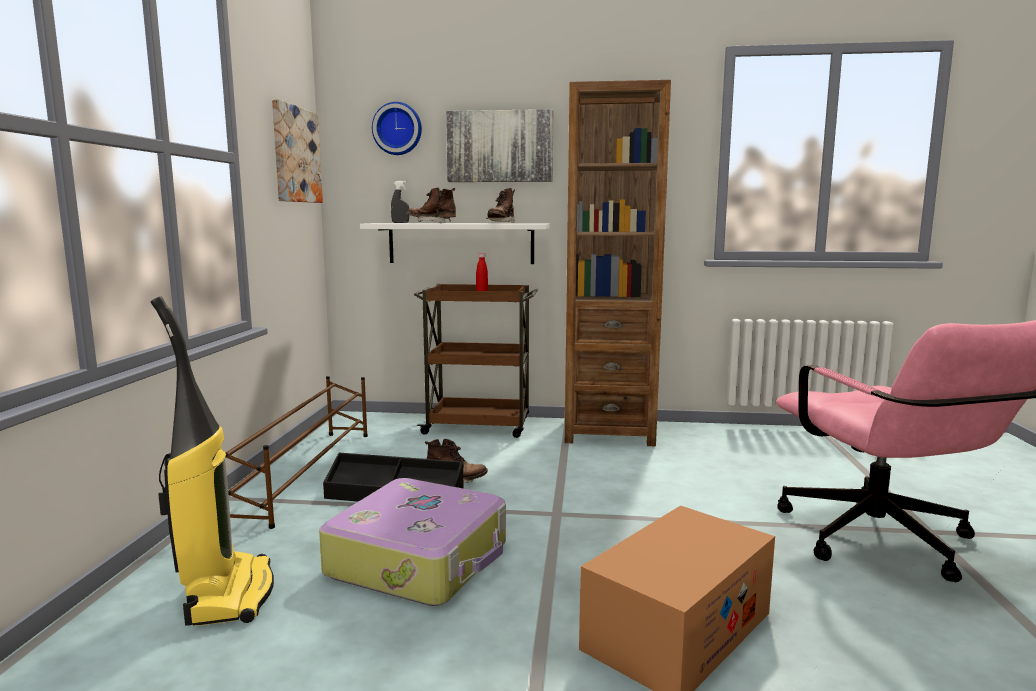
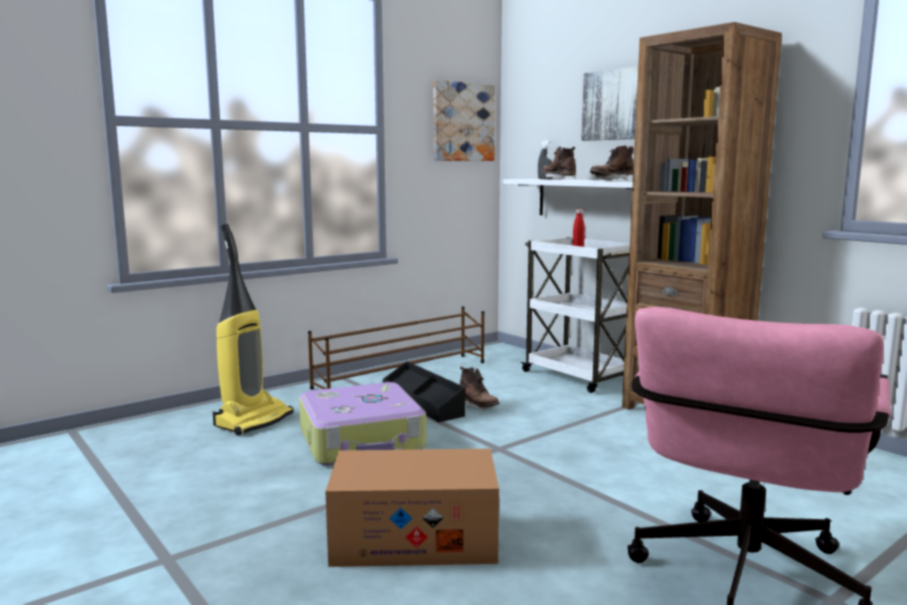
camera: 45 degrees right, 0 degrees up
wall clock [372,102,422,155] -> none
brown cart [414,284,538,438] -> white cart [520,237,630,393]

